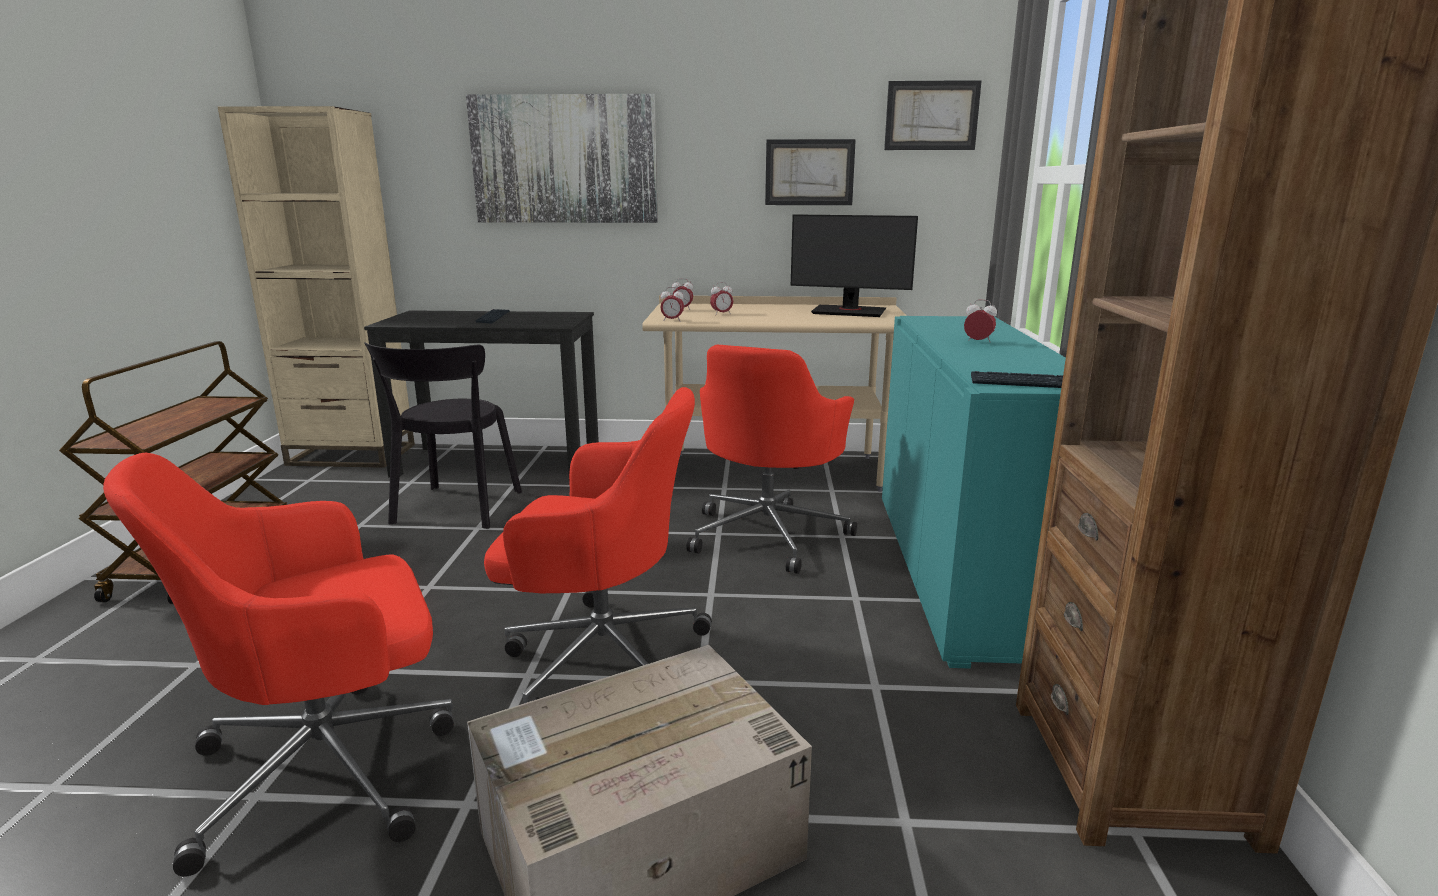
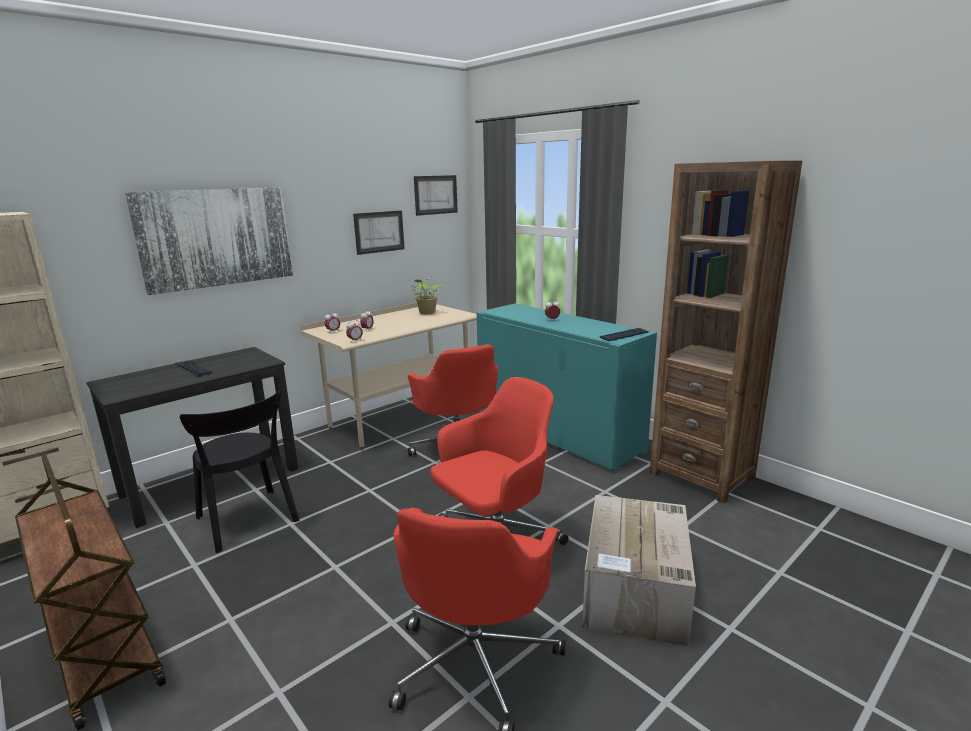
camera: 45 degrees left, 0 degrees up
monitor [791,214,918,317] -> potted plant [412,278,442,314]

